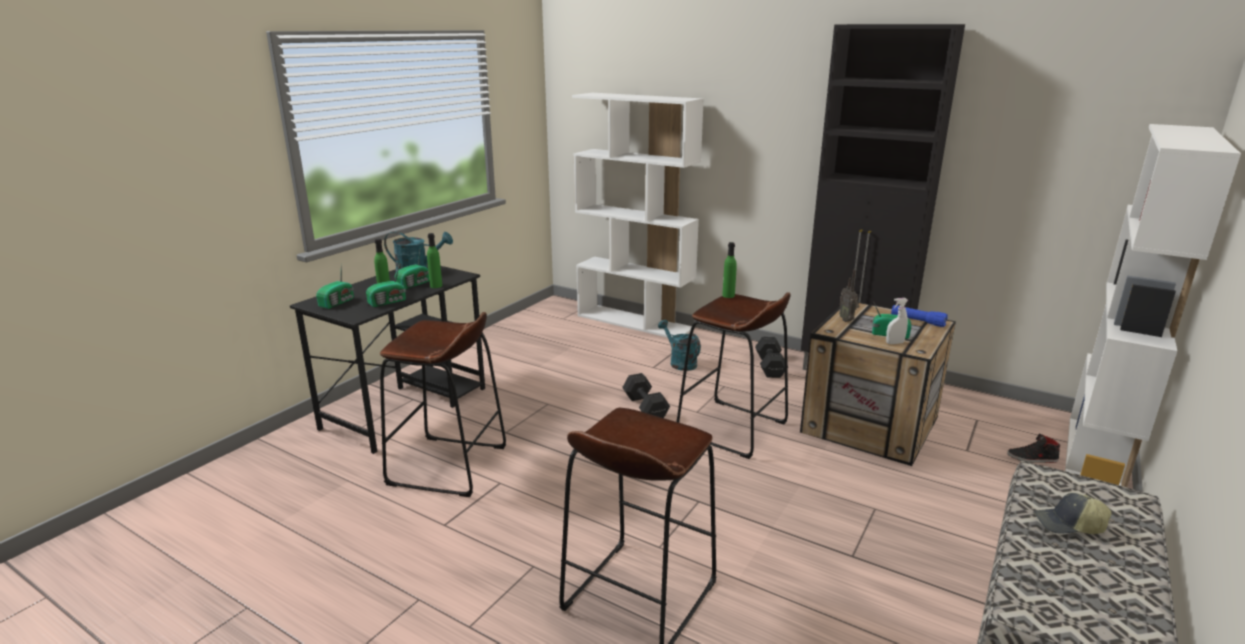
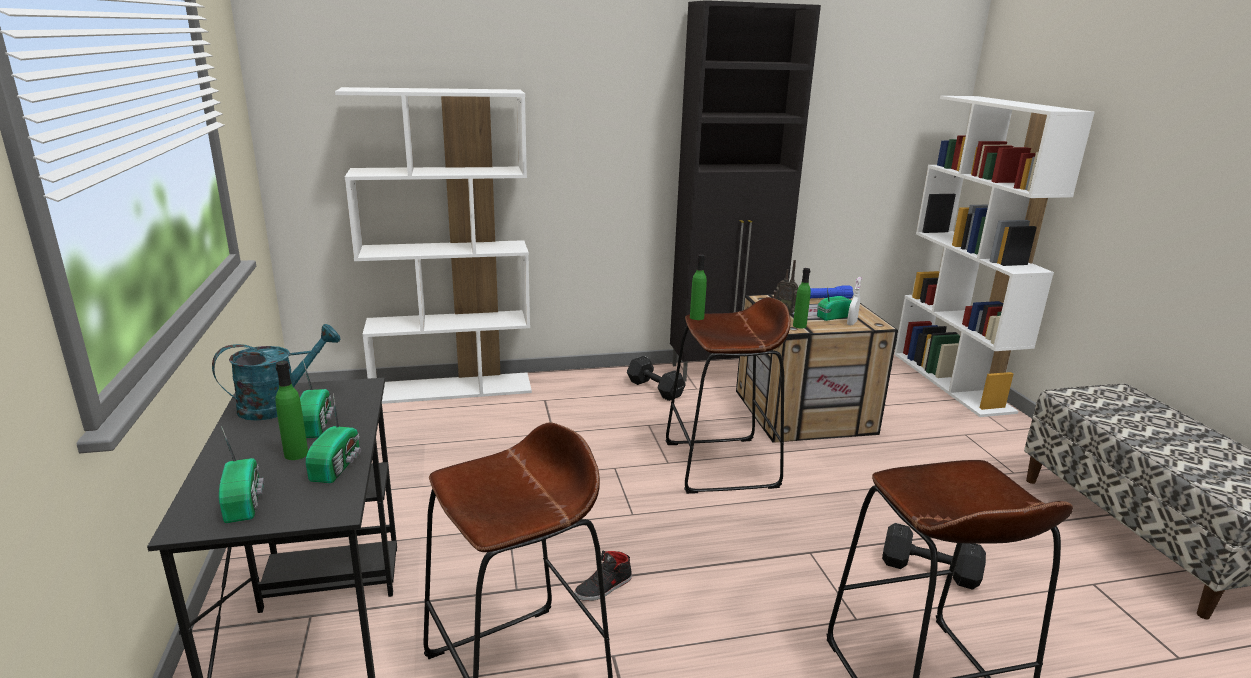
camera: 45 degrees left, 0 degrees up
green bottle [427,233,442,288] -> green bottle moved to [793,268,811,329]
black dumbbell [622,373,670,418] -> black dumbbell moved to [882,523,986,590]
turquoise watering can [658,320,701,371] -> none
black shoe [1007,433,1060,463] -> black shoe moved to [575,551,632,601]
cap [1034,493,1112,534] -> none

